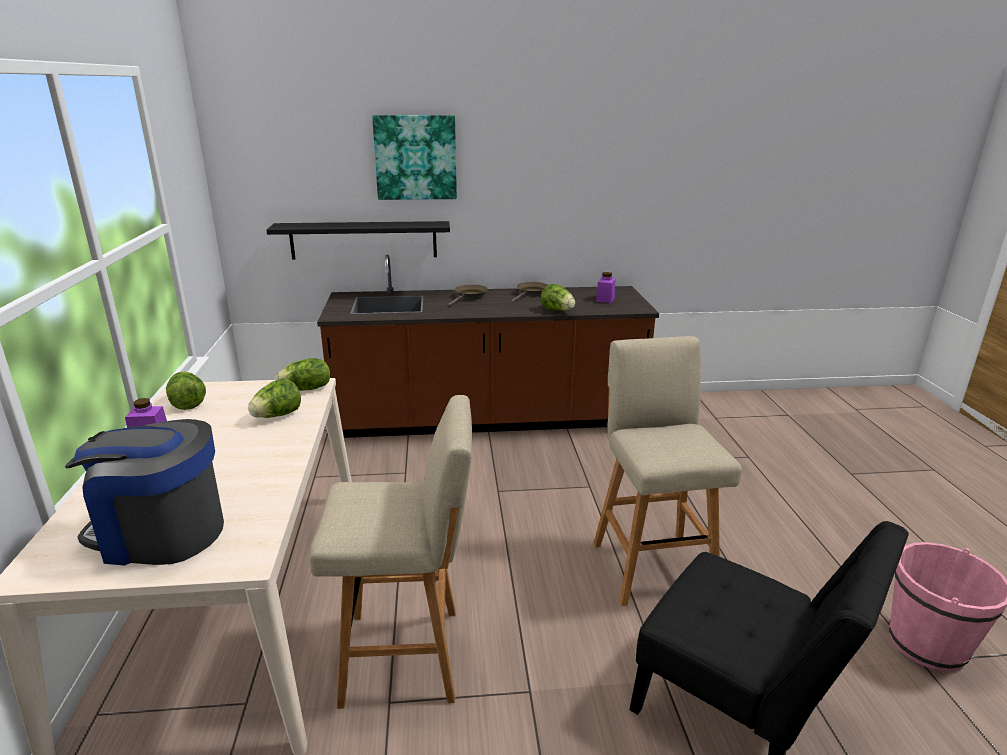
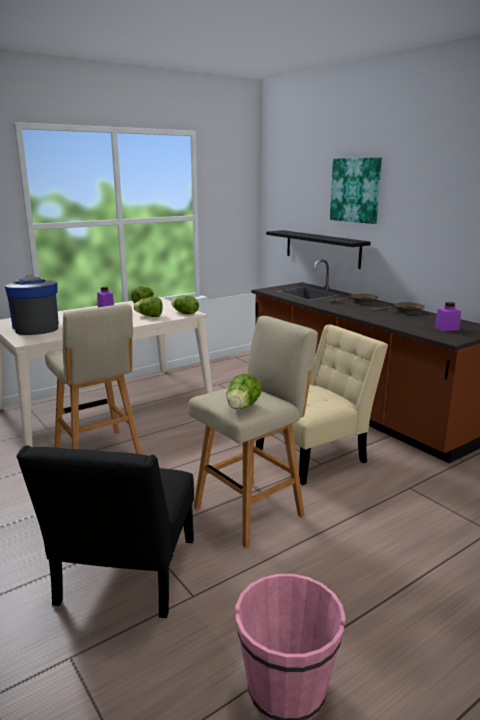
camera: 60 degrees right, 5 degrees down
lettuce [541,284,575,311] -> lettuce moved to [226,374,262,409]
none -> beige chair [256,324,388,485]

